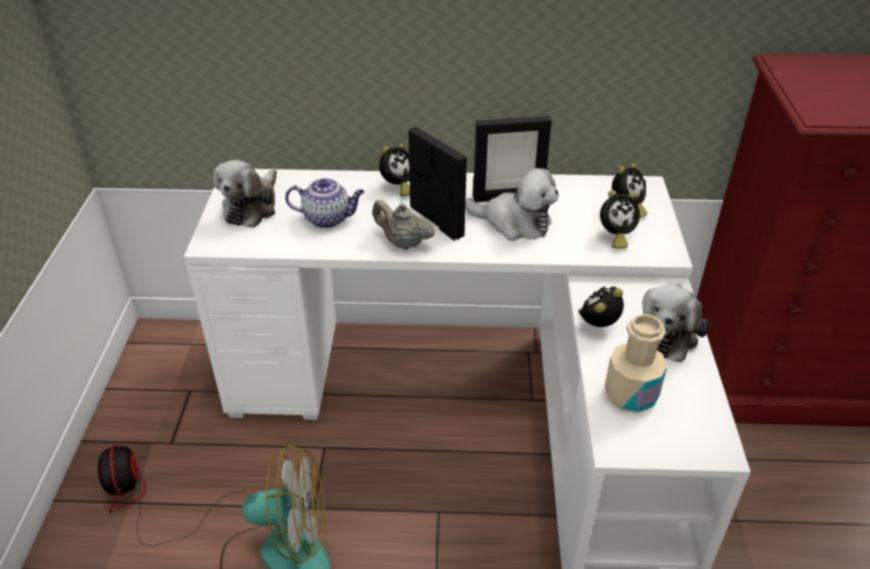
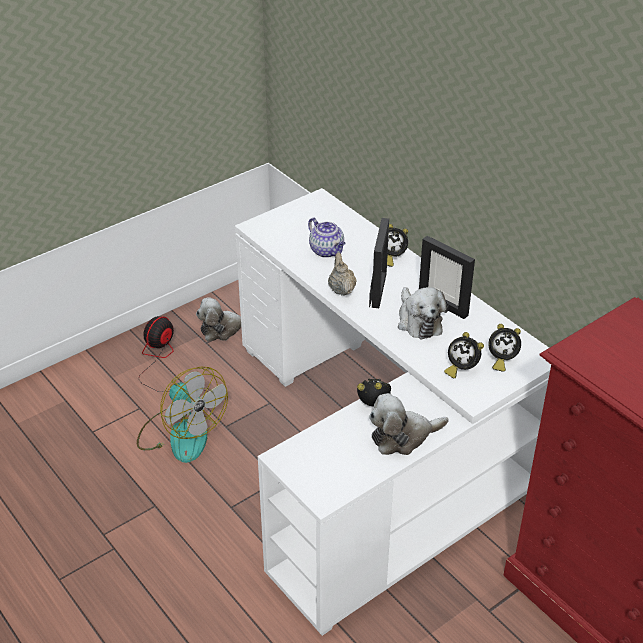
camera: 50 degrees right, 0 degrees up
plush toy [213,160,277,228] -> plush toy moved to [196,297,241,341]
beige bottle [605,314,667,413] -> none

